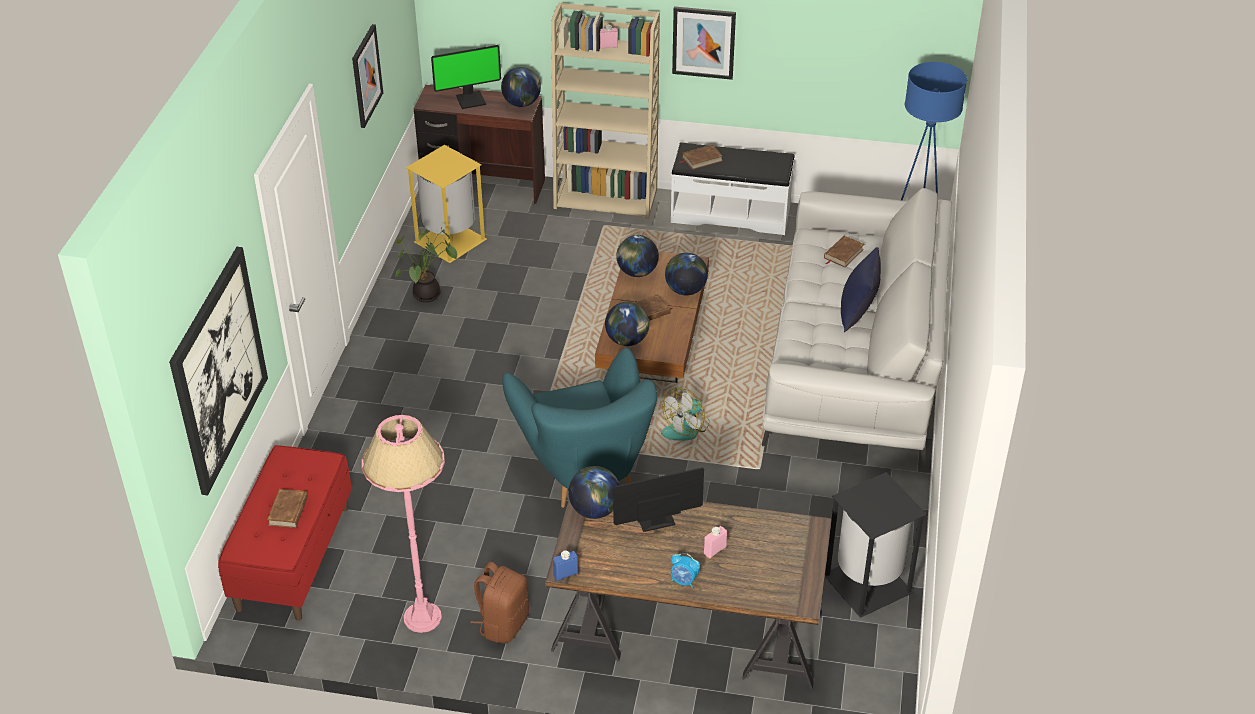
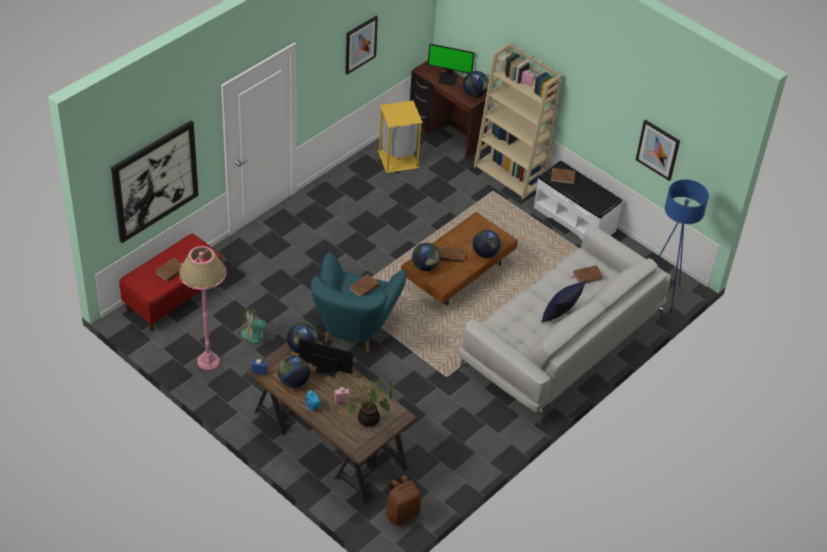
camera: 30 degrees right, 5 degrees up
potted plant [396,227,457,302] -> potted plant moved to [345,375,395,427]
brown backpack [470,562,529,643] -> brown backpack moved to [385,475,421,525]
globe [616,235,659,277] -> globe moved to [278,356,310,388]
fan [661,388,709,441] -> fan moved to [241,308,275,344]
picture [672,6,736,80] -> picture moved to [636,120,680,181]
black trash can [825,472,927,618] -> none
none -> brown book [349,274,379,296]

